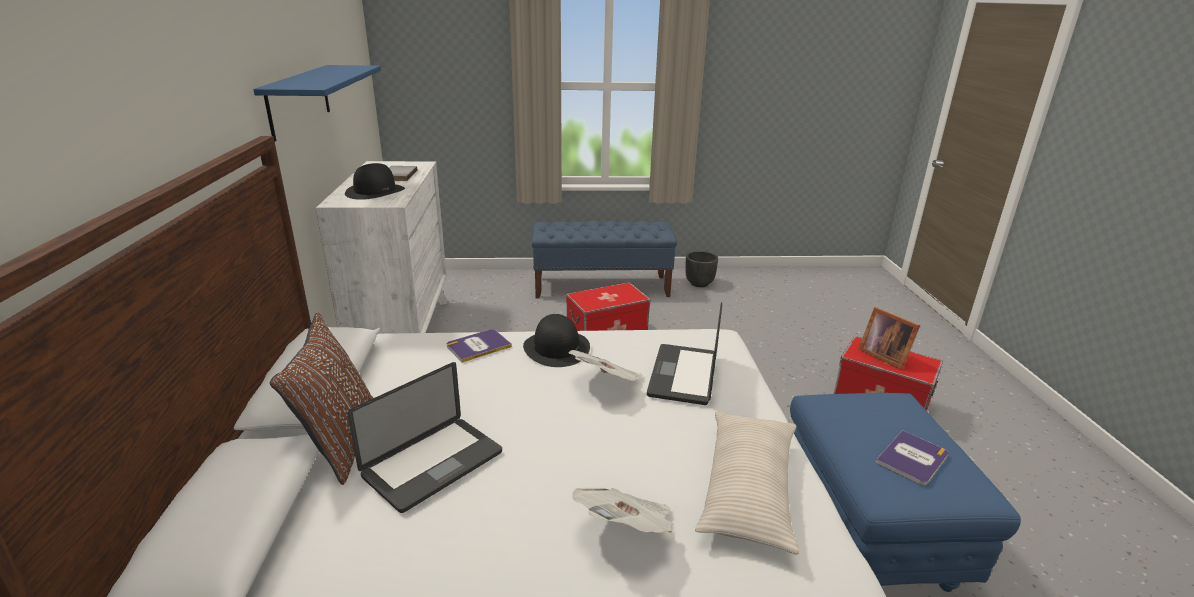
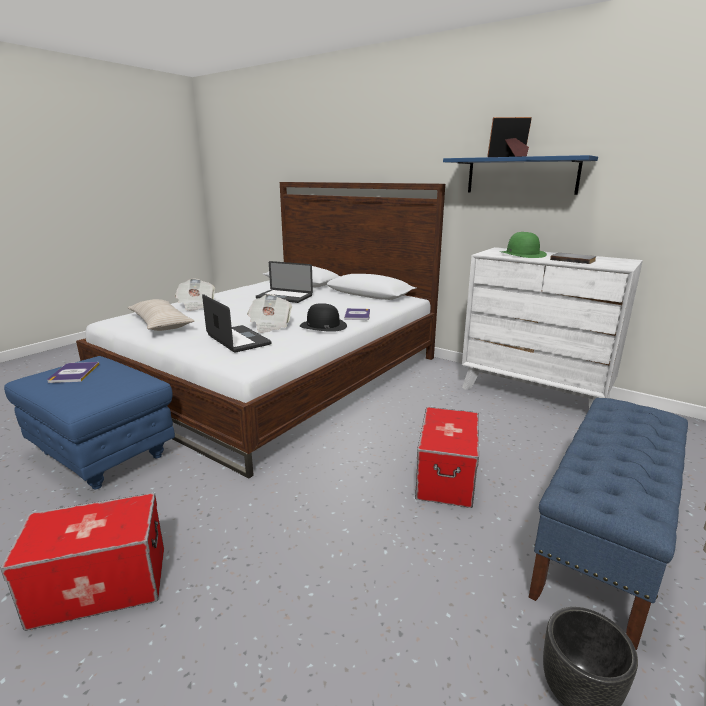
camera: 130 degrees right, 5 degrees down
brown pillow [270,313,373,485] -> none
black hat [345,163,405,200] -> green hat [501,232,547,258]
laptop [347,362,502,513] -> laptop turned 60 degrees counterclockwise [256,261,313,303]
picture frame [858,307,920,370] -> picture frame moved to [487,117,532,157]

